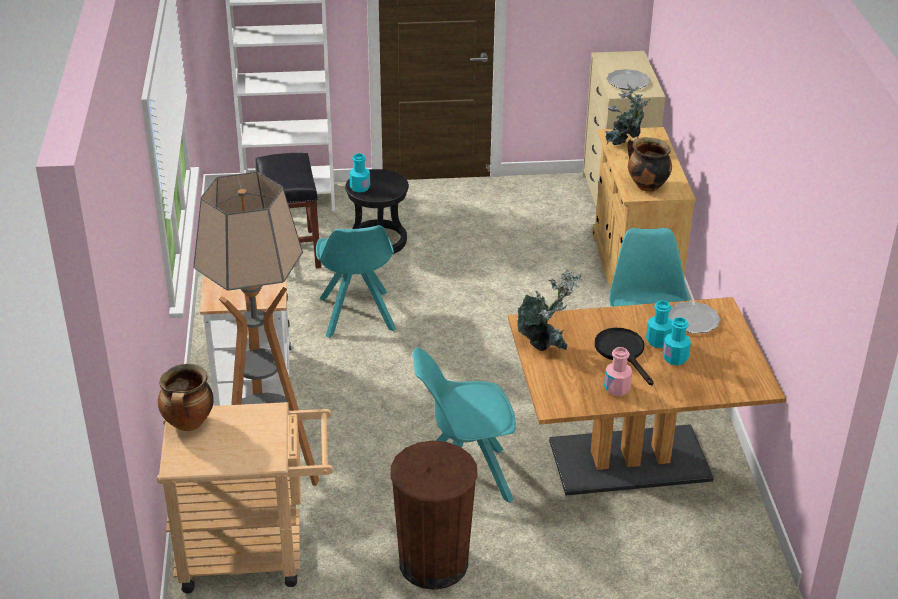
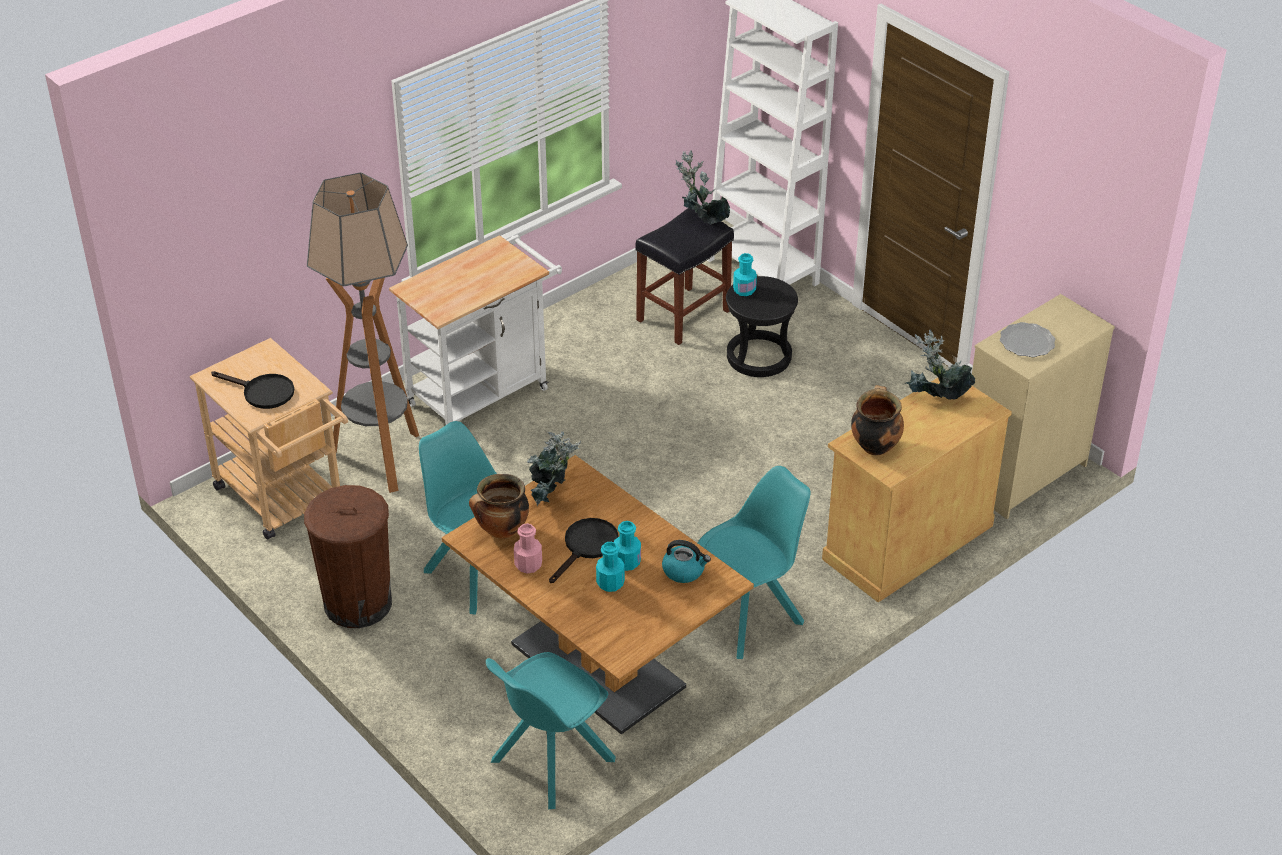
camera: 55 degrees right, 5 degrees up
cooking pot [158,364,214,431] -> cooking pot moved to [469,474,529,539]
turquoise chair [316,225,396,338] -> turquoise chair moved to [486,652,616,809]
plate [668,301,721,334] -> kettle [662,540,711,583]
none -> black frying pan [211,371,294,409]
none -> potted plant [675,150,730,224]

